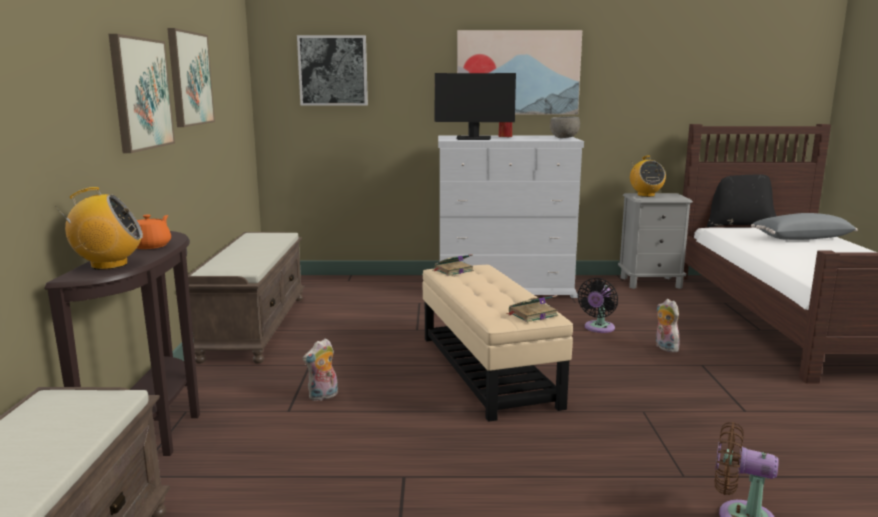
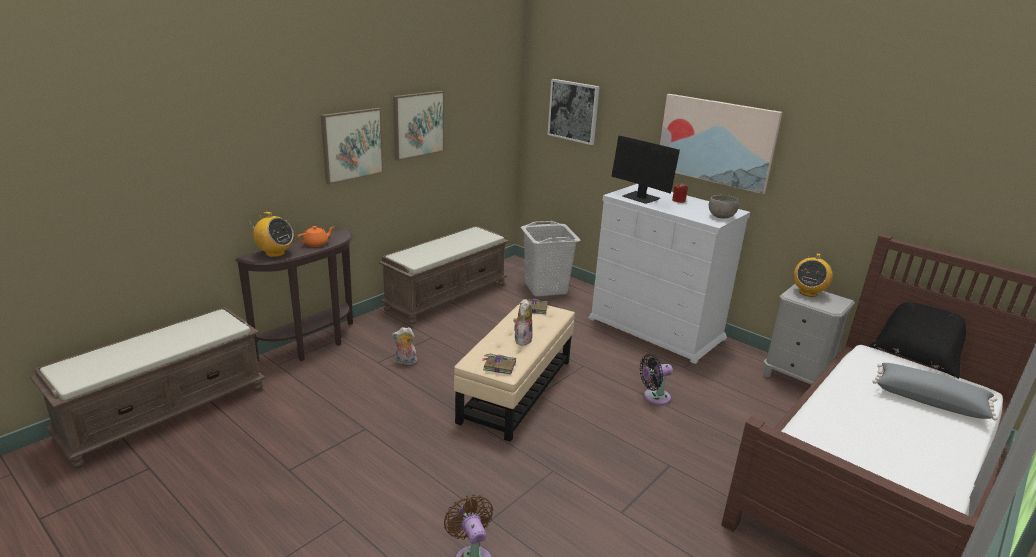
camera: 40 degrees right, 10 degrees up
plush toy [656,299,681,352] -> plush toy moved to [513,299,533,346]
none -> grey laundry basket [521,221,580,297]

